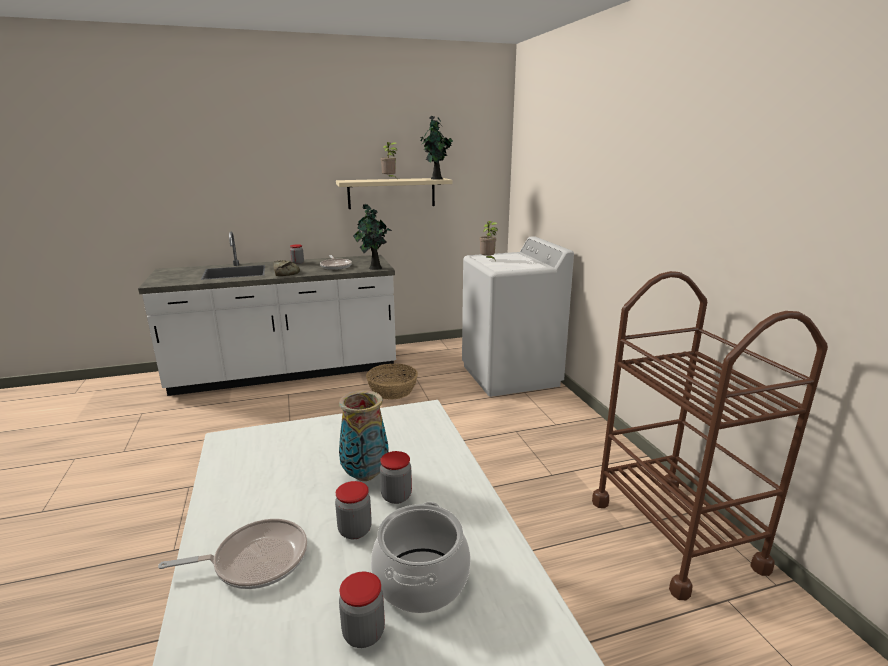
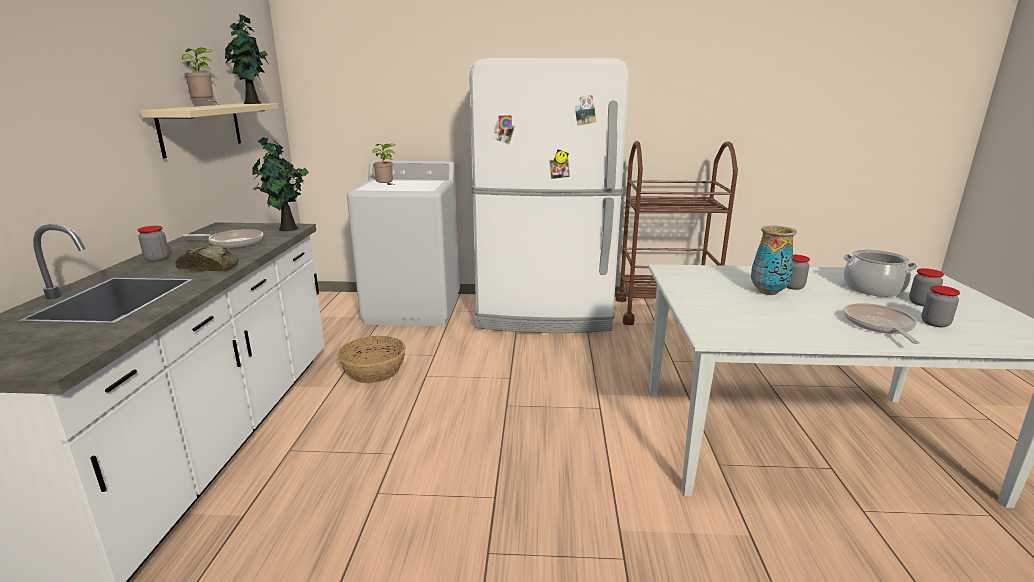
camera: 70 degrees left, 0 degrees up
jar [335,481,372,539] -> jar moved to [921,285,960,327]
none -> white fridge [469,58,629,333]

